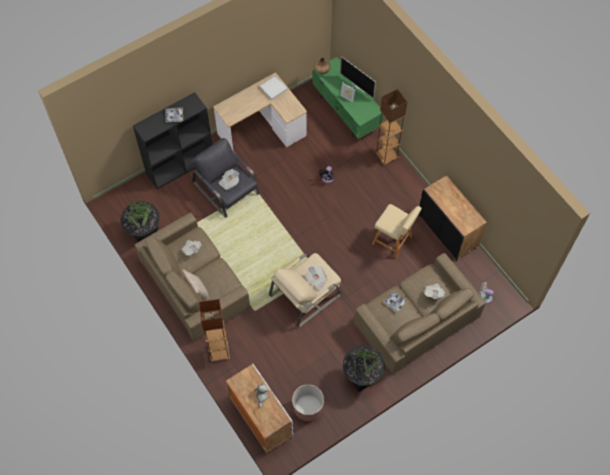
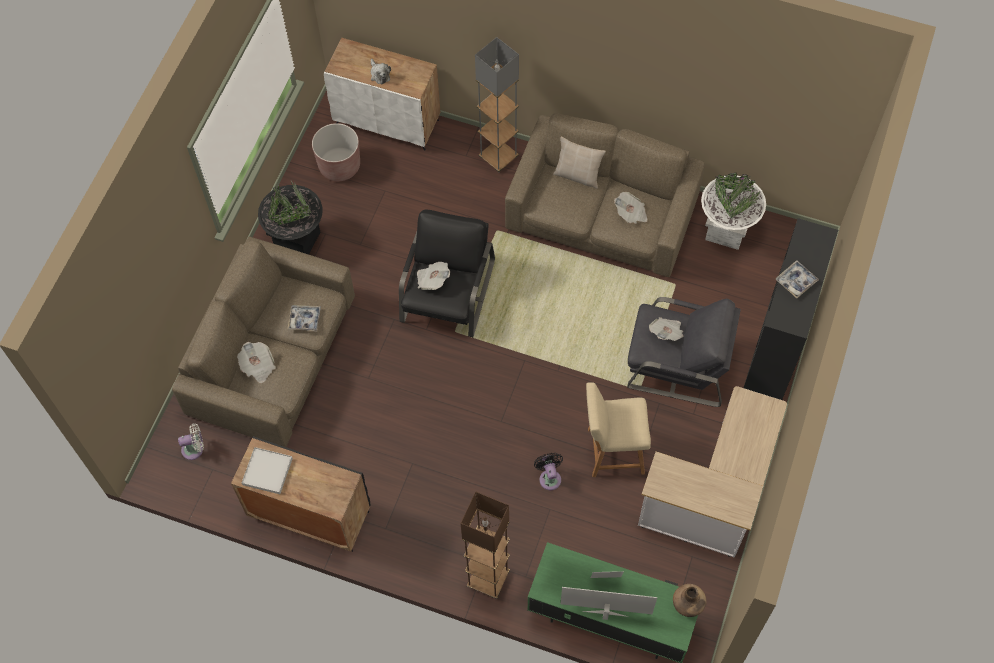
camera: 145 degrees right, 0 degrees up
black planter [120,201,160,242] -> white planter [701,173,766,250]
brown floor lamp [199,299,230,362] -> grey floor lamp [475,37,519,173]
white tray [259,76,288,100] -> white tray moved to [242,447,293,494]
beige armchair [269,253,341,328] -> black armchair [399,210,495,337]
beige stool [372,204,422,258] -> beige stool moved to [586,382,651,477]

